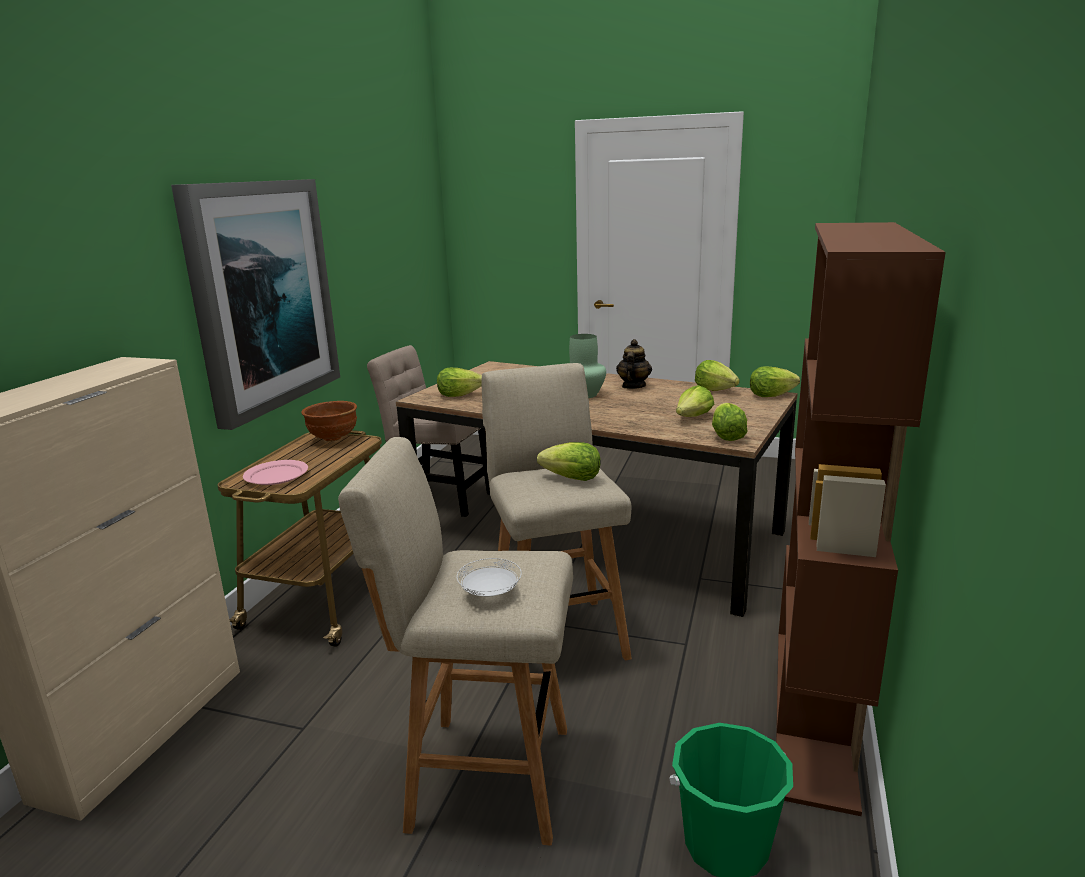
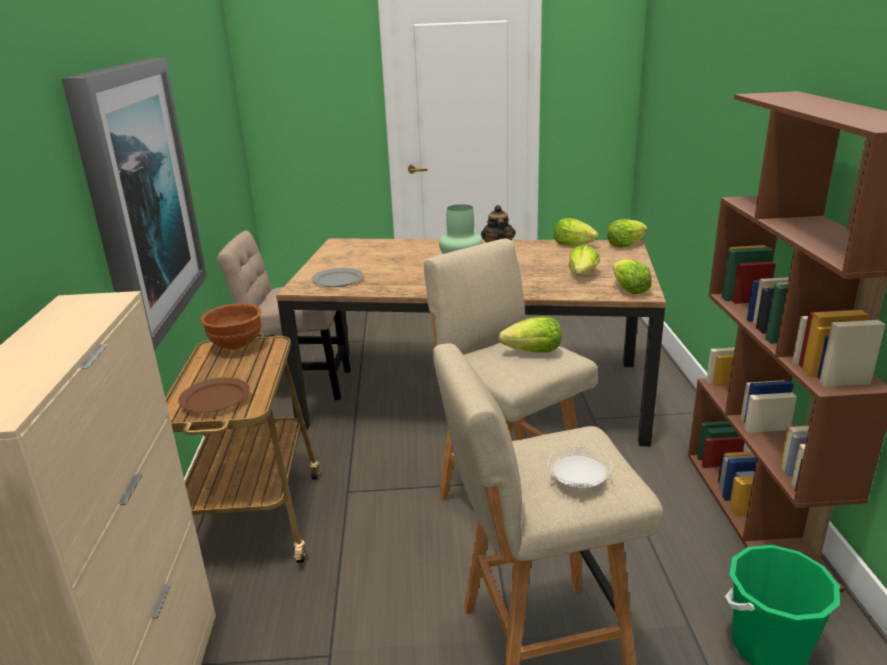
camera: 20 degrees left, 5 degrees up
pink plate [243,460,308,485] -> brown plate [178,378,250,412]
lettuce [437,368,482,397] -> grey plate [312,268,363,287]

